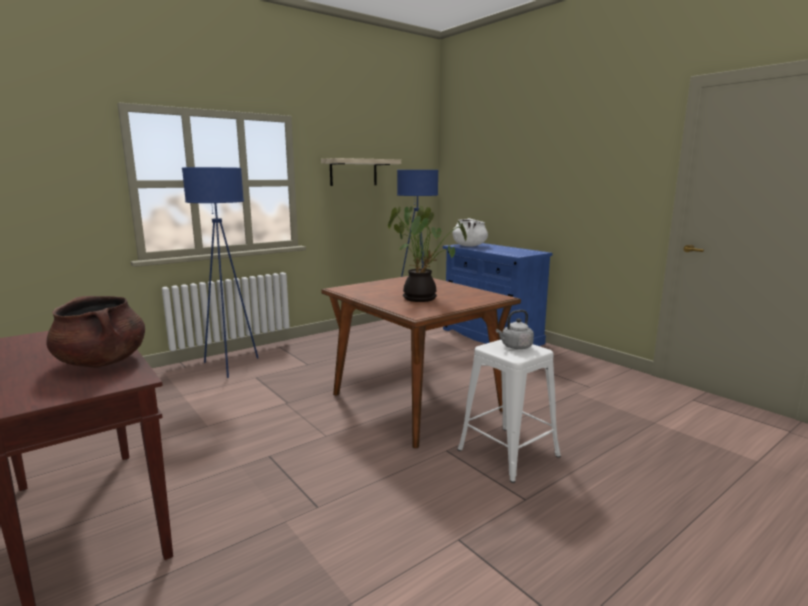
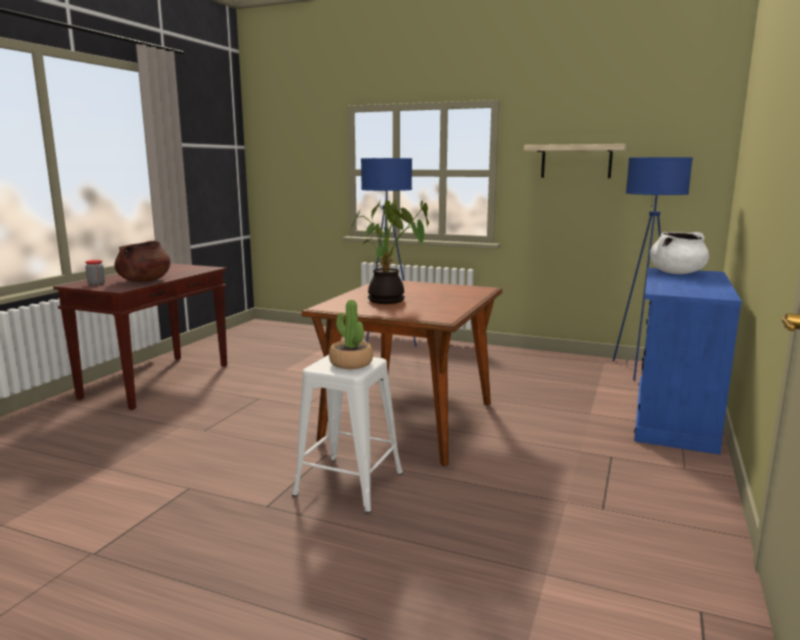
camera: 60 degrees right, 0 degrees up
grey kettle [496,310,534,349] -> potted plant [329,300,373,369]
none -> jar [85,260,105,285]

